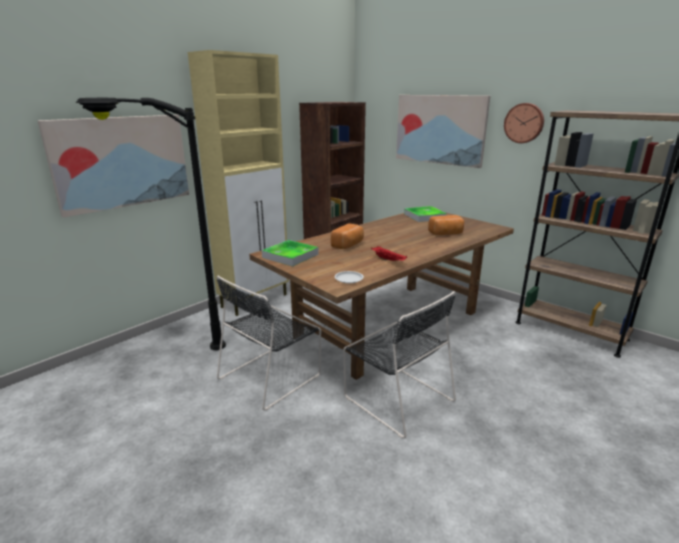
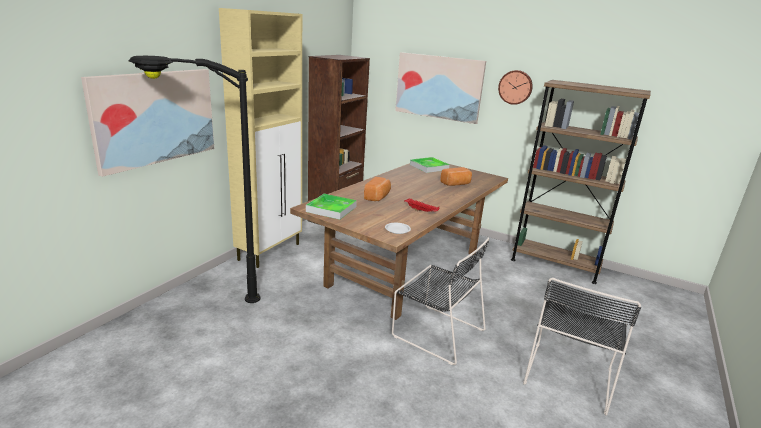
camera: 15 degrees left, 0 degrees up
black chair [217,276,321,410] -> black chair moved to [523,278,641,416]

